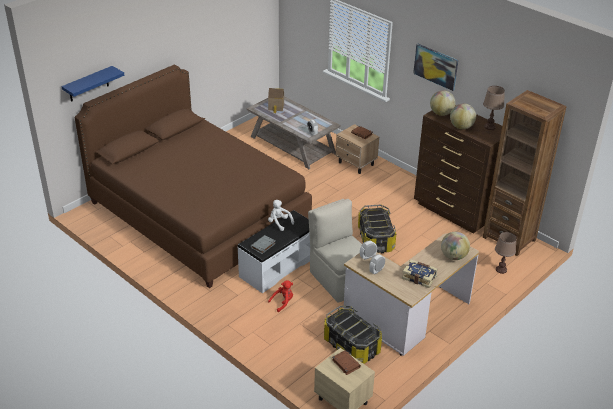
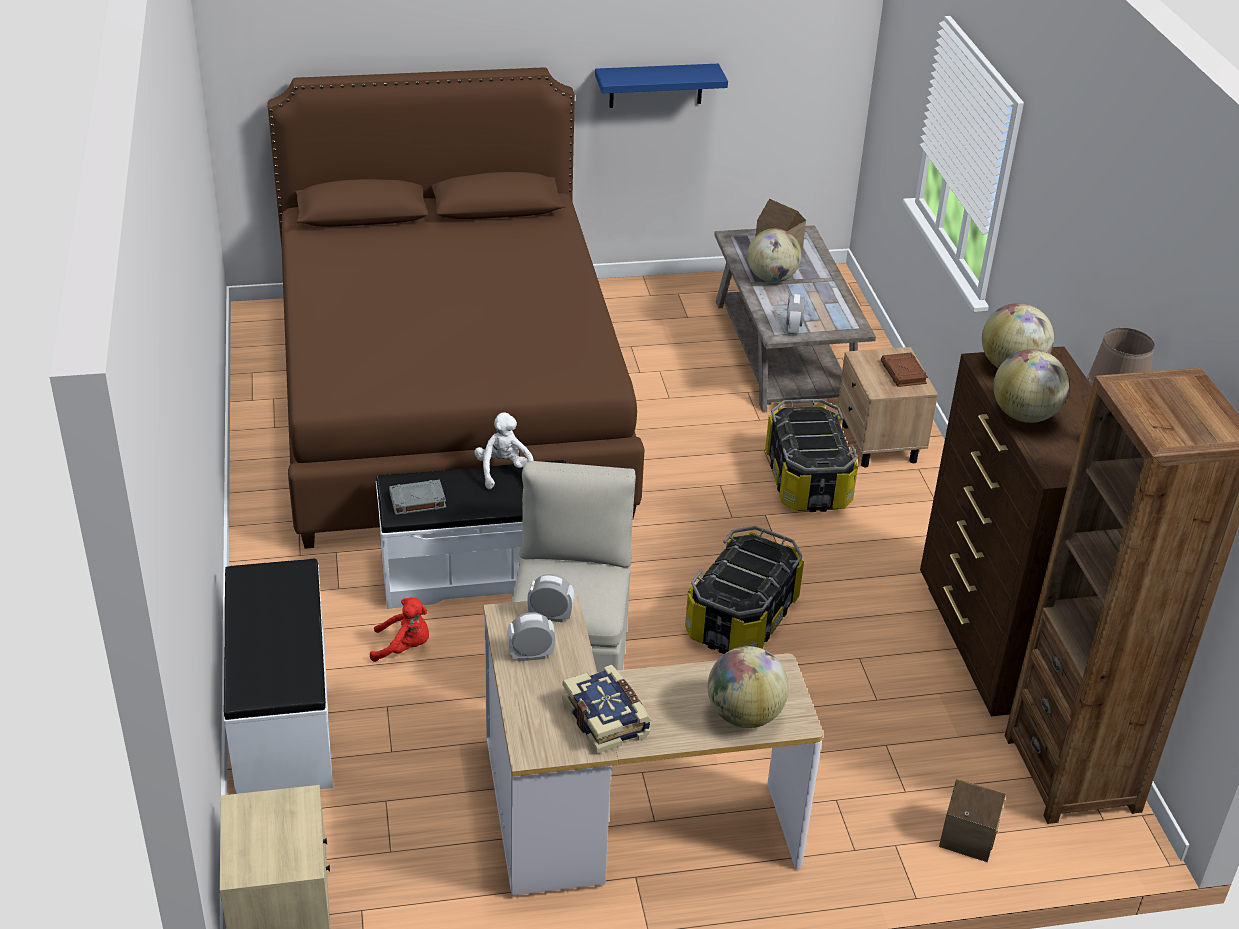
camera: 35 degrees right, 0 degrees up
blue shelf [61,66,125,102] -> blue shelf moved to [595,64,728,108]
storage box [324,306,382,364] -> storage box moved to [765,399,858,512]
brown book [332,350,361,375] -> none
picture [413,44,458,91] -> none
brown table lamp [495,232,517,274] -> toy house [939,779,1006,862]
none -> white bench [224,559,333,794]
none -> globe [747,228,801,283]

